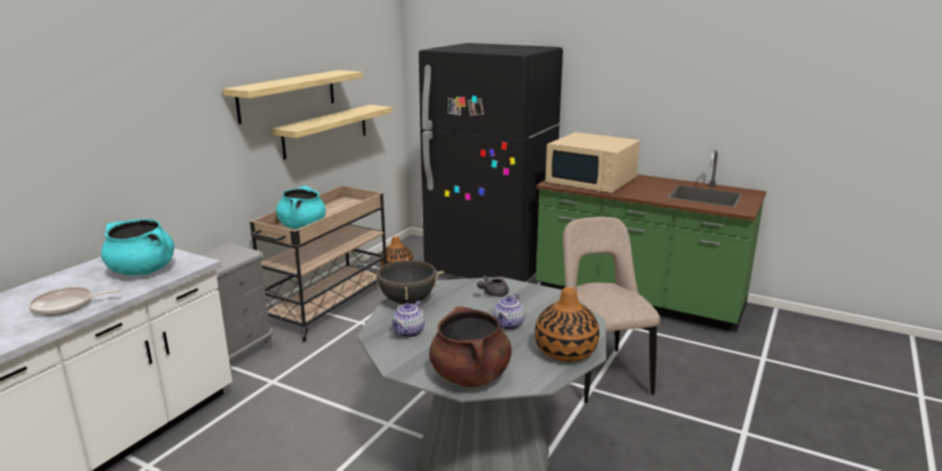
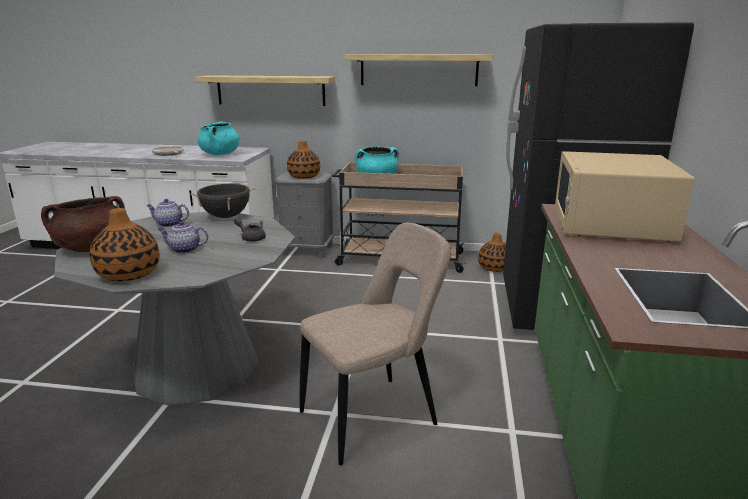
camera: 70 degrees right, 0 degrees up
shelf [271,105,393,160] -> shelf moved to [195,75,335,106]
none -> vase [287,141,320,179]

